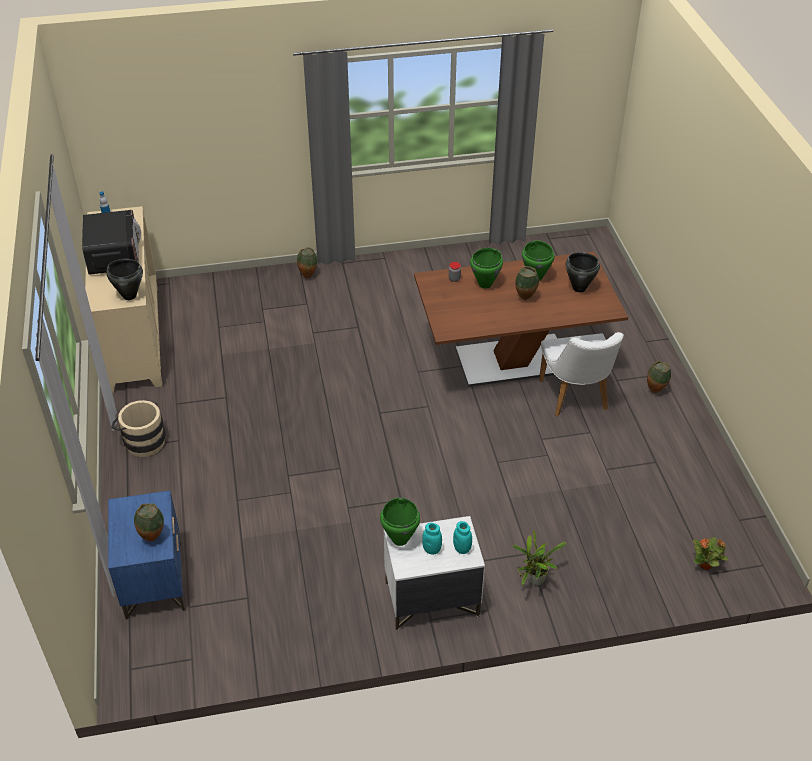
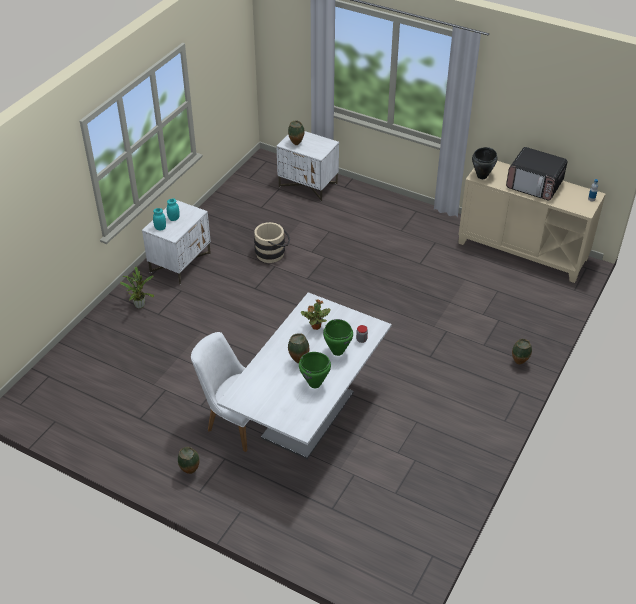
camera: 130 degrees right, 0 degrees up
blue nightstand [108,490,185,620] -> white nightstand [276,131,339,202]
beige bucket [111,400,166,457] -> beige bucket moved to [254,222,290,263]
green cooking pot [380,498,420,546] -> none
brown dining table [414,251,628,387] -> white dining table [217,292,392,459]
black cooking pot [566,252,600,292] -> none
potted plant [693,537,728,570] -> potted plant moved to [301,299,330,330]

